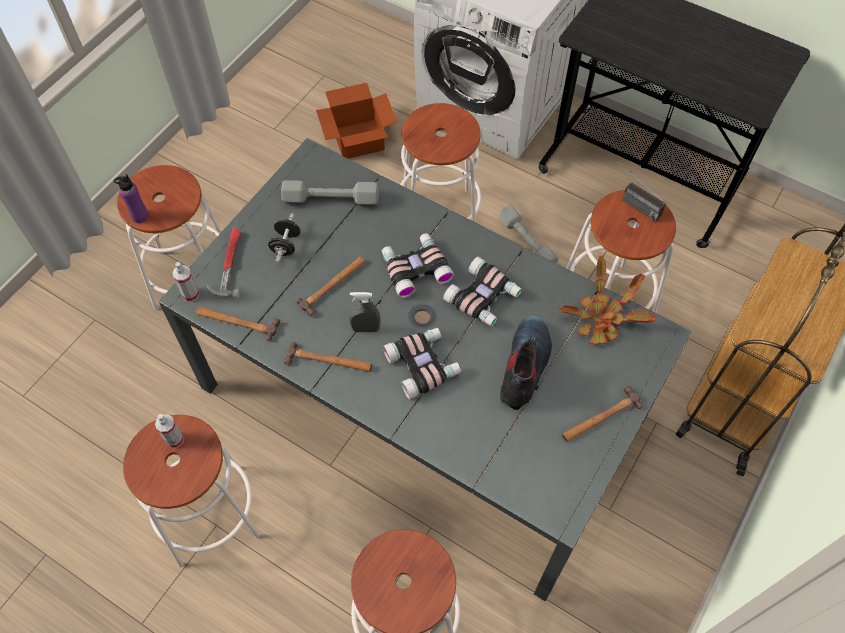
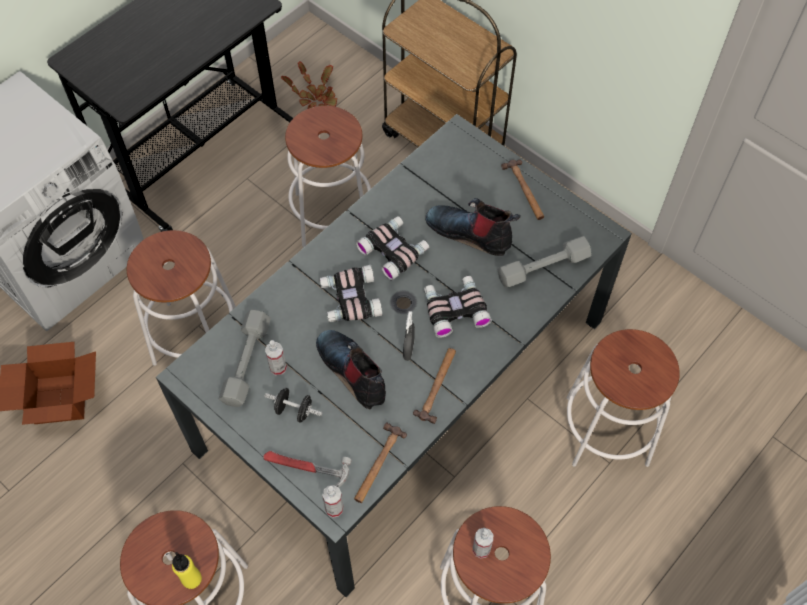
camera: 80 degrees left, 0 degrees up
purple bottle [113,174,149,223] -> yellow bottle [172,552,202,589]
hammer [296,256,366,317] -> boot [316,330,386,409]
grey dumbbell [498,205,559,263] -> grey dumbbell moved to [497,236,592,287]
potted plant [559,256,655,345] -> potted plant moved to [281,61,337,109]
radio [620,163,666,221] -> none
none -> spray bottle [265,340,287,375]

